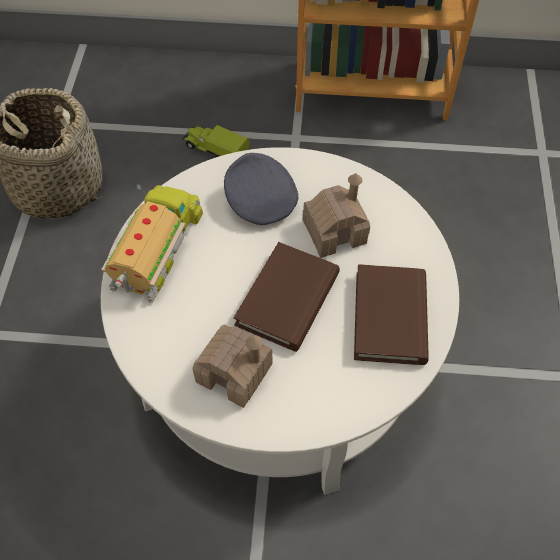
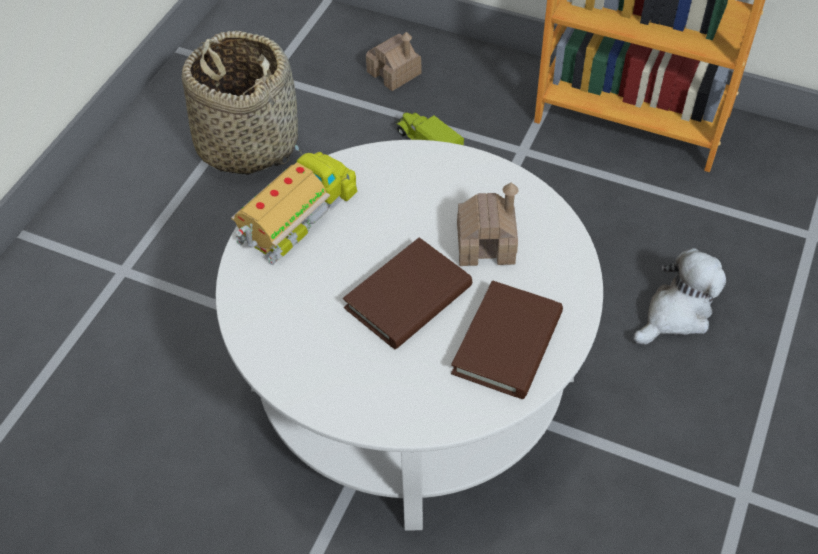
camera: 20 degrees right, 5 degrees down
toy house [192,325,273,408] -> toy house moved to [366,32,421,91]
grey cap [224,153,298,225] -> none
none -> plush toy [633,248,726,345]

